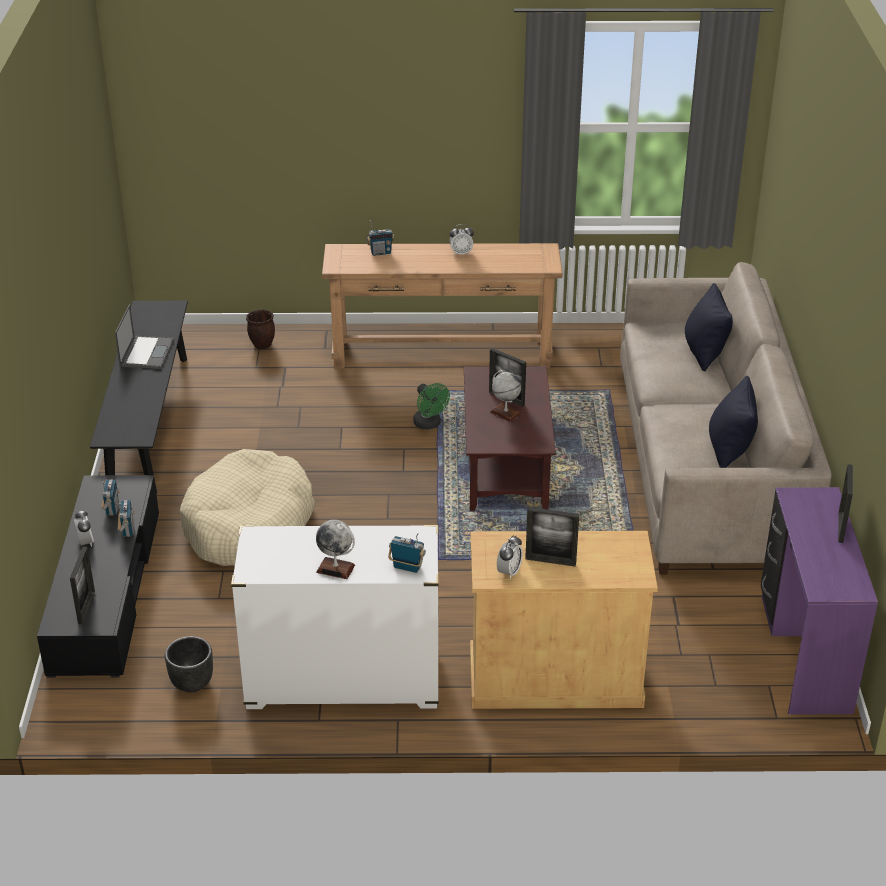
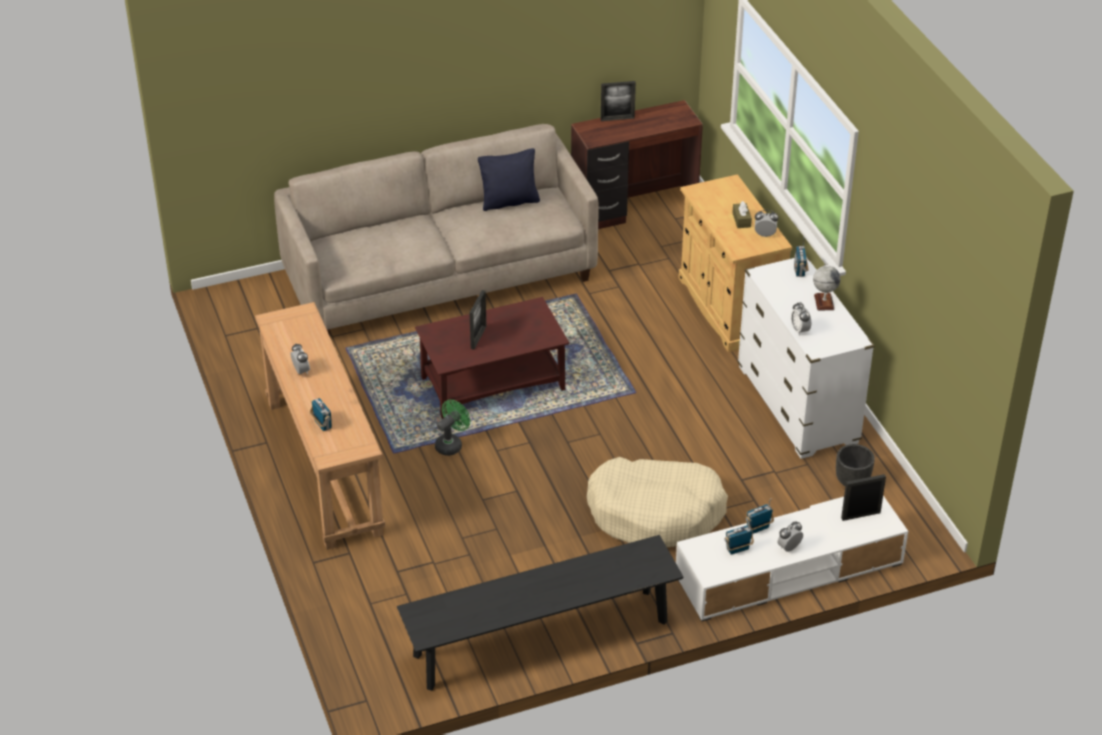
camera: 110 degrees left, 5 degrees up
black tv stand [37,475,159,678] -> white tv stand [676,496,908,621]
laptop [115,304,174,369] -> none
brown planter [246,309,275,349] -> none
globe [490,370,522,423] -> none
picture frame [525,507,579,567] -> brown tissue box [732,201,752,228]
black pillow [685,283,733,371] -> none
purple desk [761,487,878,715] -> brown desk [571,100,703,229]
none -> alarm clock [791,302,811,336]

